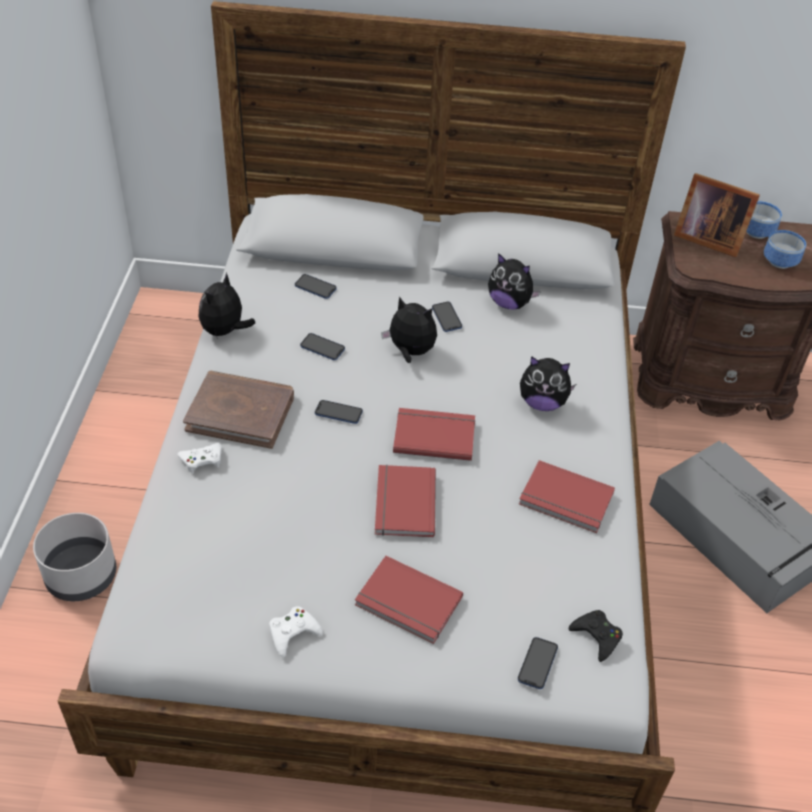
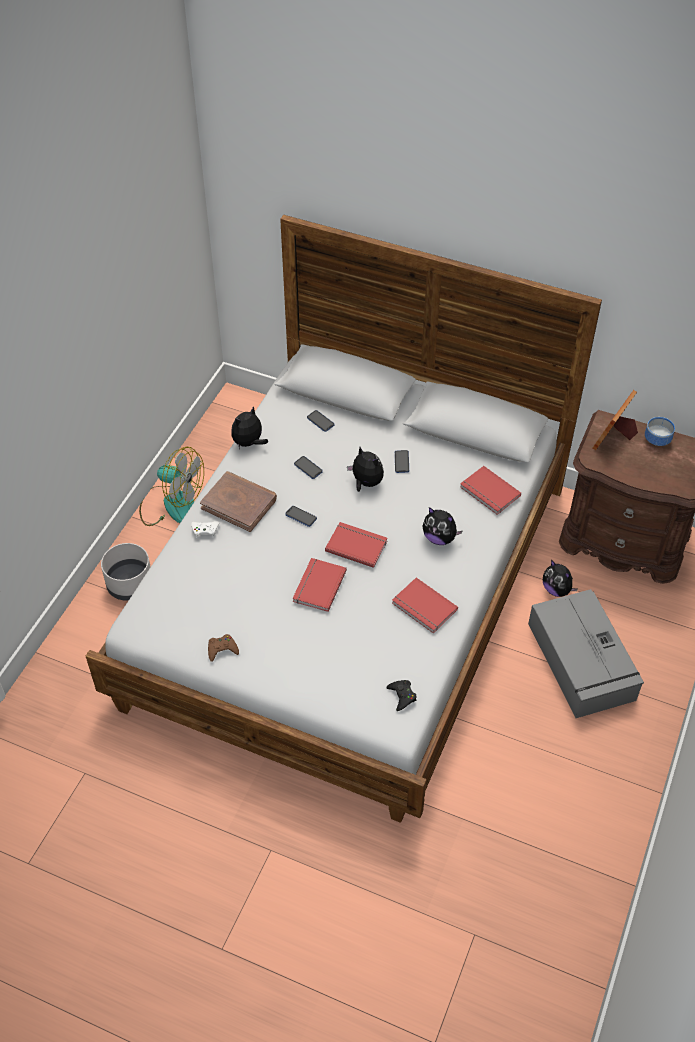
camera: 20 degrees right, 5 degrees up
white game controller [269,606,323,657] -> brown game controller [208,634,239,662]
red book [355,556,463,644] -> red book moved to [460,466,521,515]
plush toy [488,253,541,310] -> plush toy moved to [543,560,578,597]
phone [518,637,558,689] -> none
picture frame [674,173,760,257] -> picture frame turned 75 degrees clockwise [593,390,638,450]
bowl [764,230,806,269] -> none
none -> fan [139,447,204,526]

